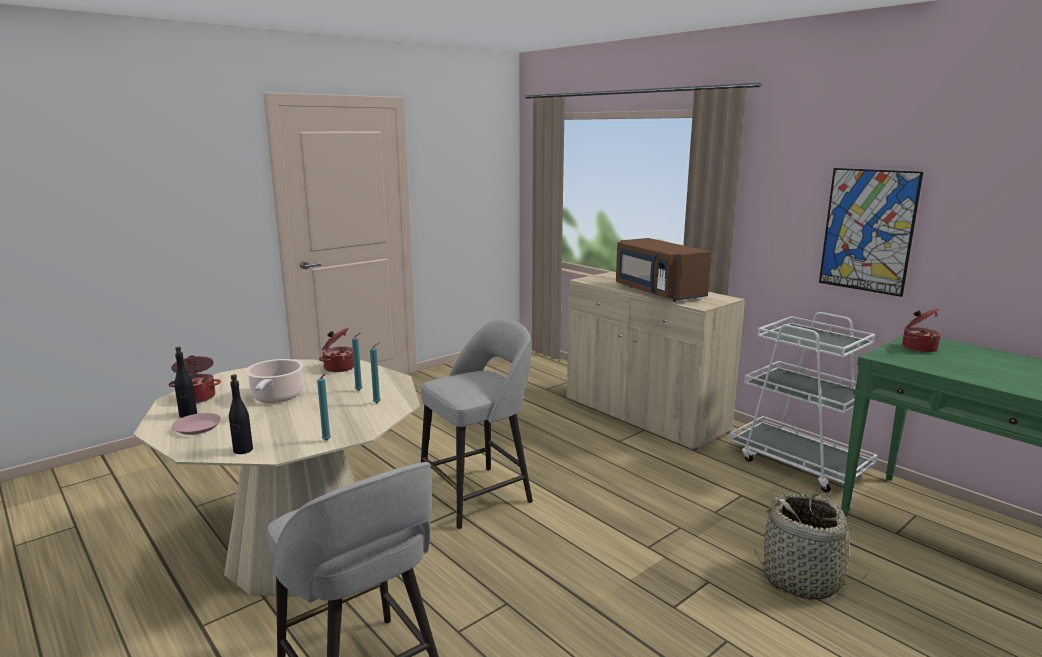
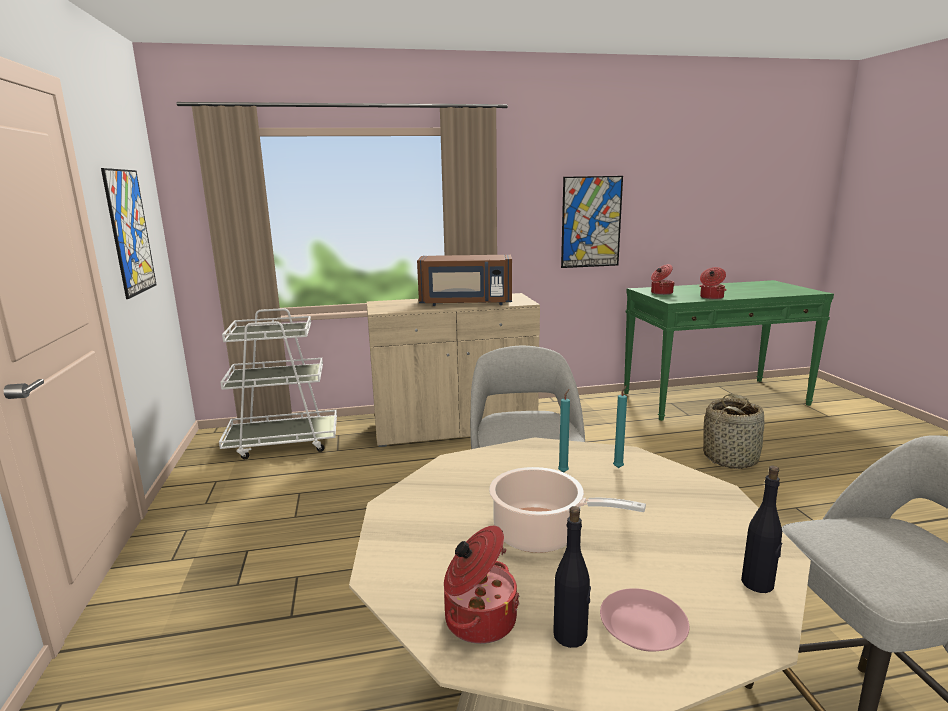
camera: 60 degrees left, 0 degrees up
turquoise candle [317,374,331,441] -> none
cooking pot [319,328,354,372] -> cooking pot moved to [699,267,727,299]
white cart [729,312,877,493] -> white cart moved to [219,308,337,459]
none -> picture [101,168,157,299]

